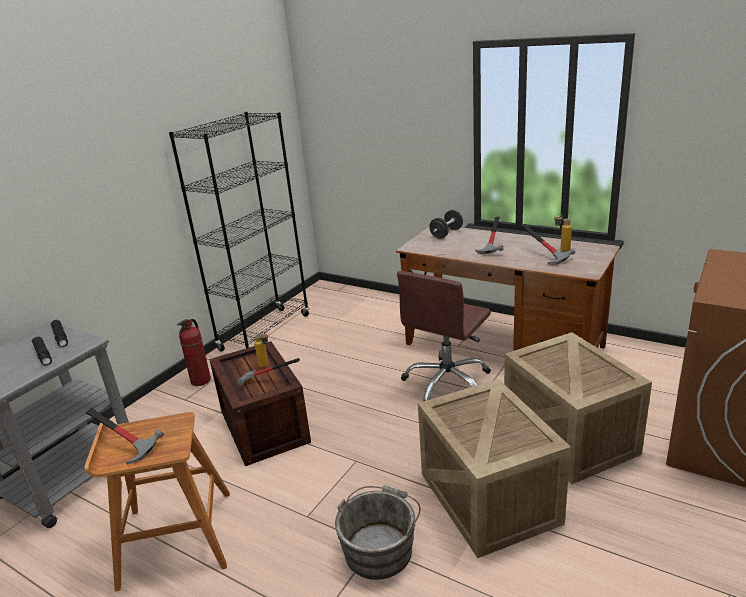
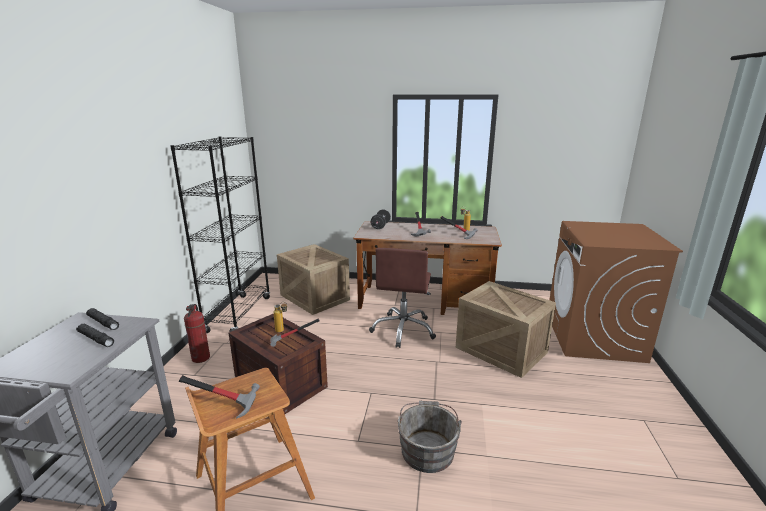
camera: 25 degrees left, 5 degrees down
crate [418,379,571,558] -> crate moved to [277,244,350,315]

